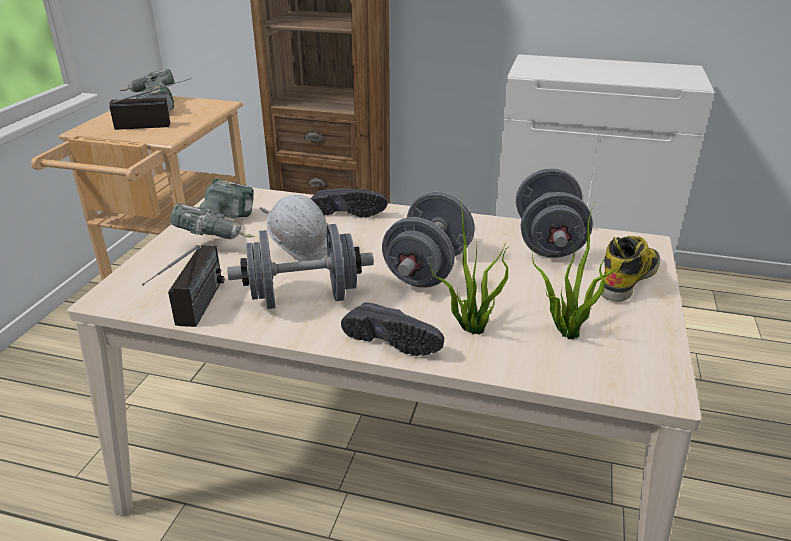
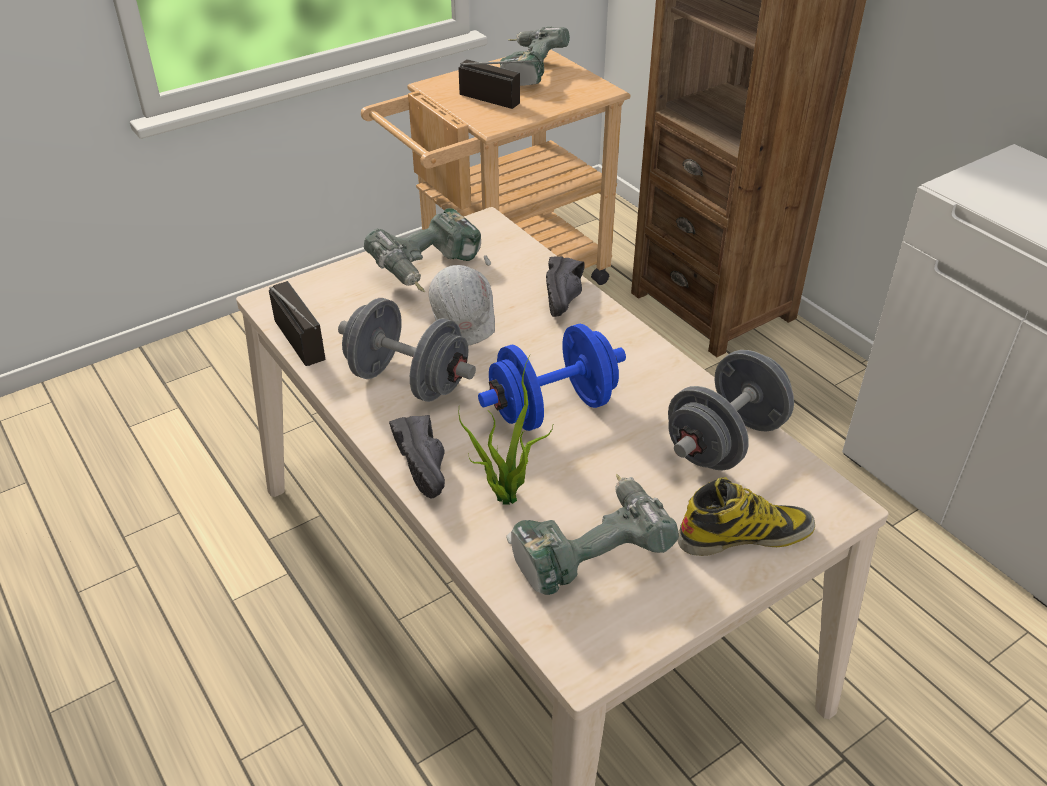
camera: 40 degrees right, 10 degrees up
radio [142,245,224,327] -> radio turned 75 degrees counterclockwise [269,281,326,366]
black shoe [311,188,388,217] -> black shoe turned 45 degrees clockwise [546,256,585,317]
grey dumbbell [382,192,475,288] -> blue dumbbell [478,324,626,431]
potted plant [532,202,622,339] -> power drill [507,474,679,595]

